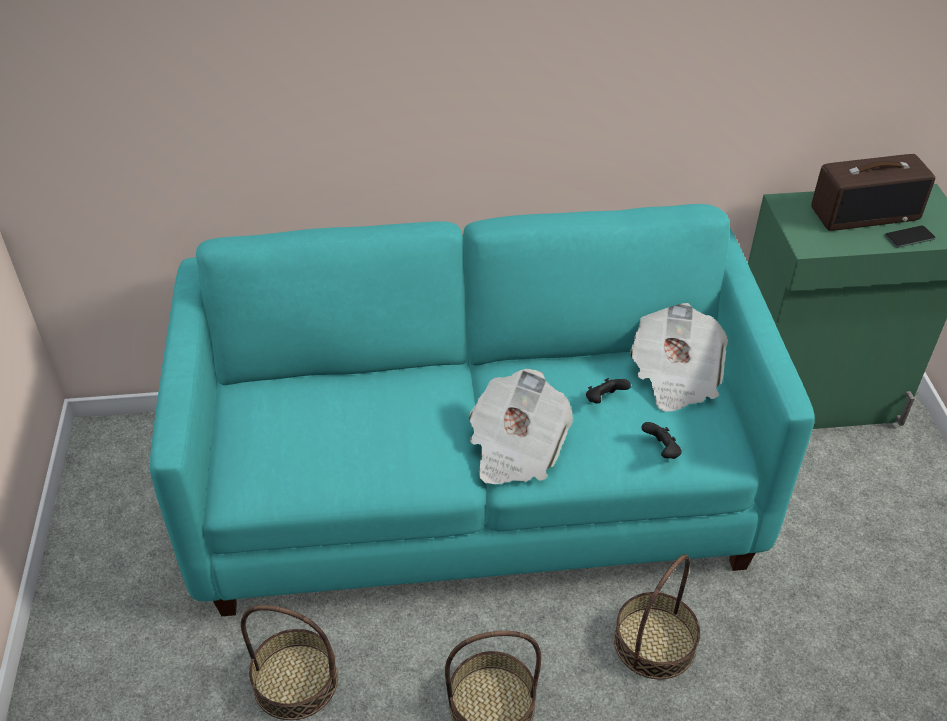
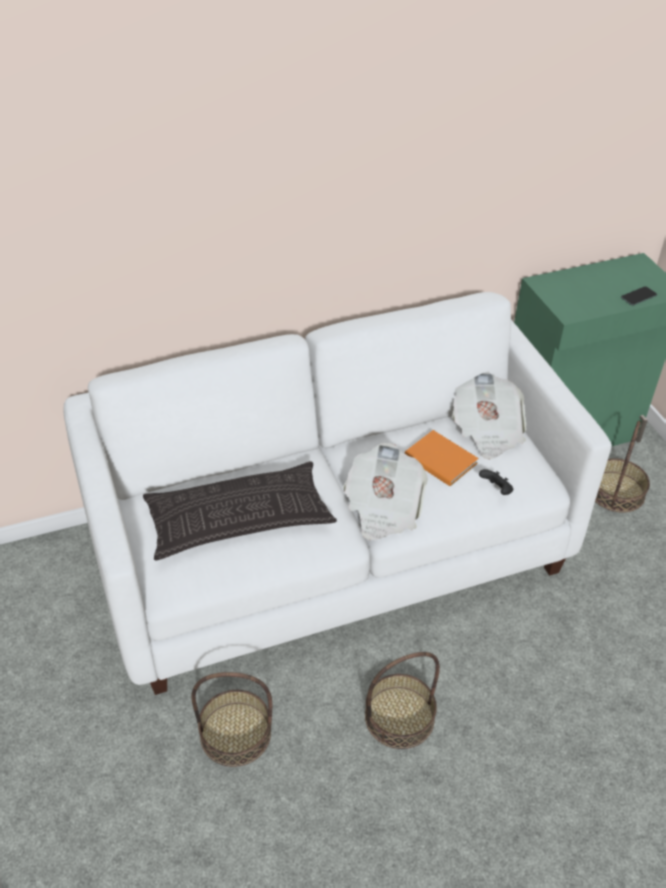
camera: 15 degrees left, 0 degrees up
turquoise sofa [150,204,815,616] -> white sofa [63,292,612,695]
black game controller [586,378,631,404] -> orange book [405,430,479,486]
basket [614,554,700,680] -> basket moved to [595,421,650,513]
radio [811,154,935,231] -> none
none -> pillow [143,461,337,561]

